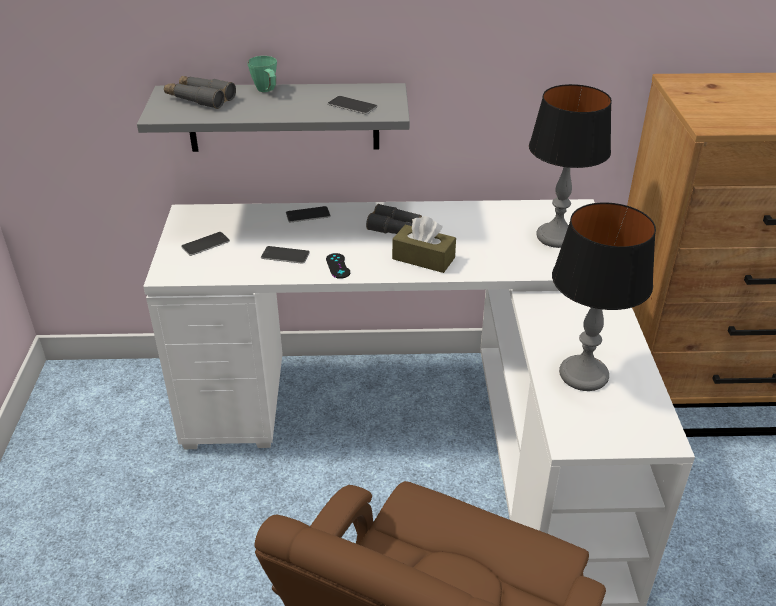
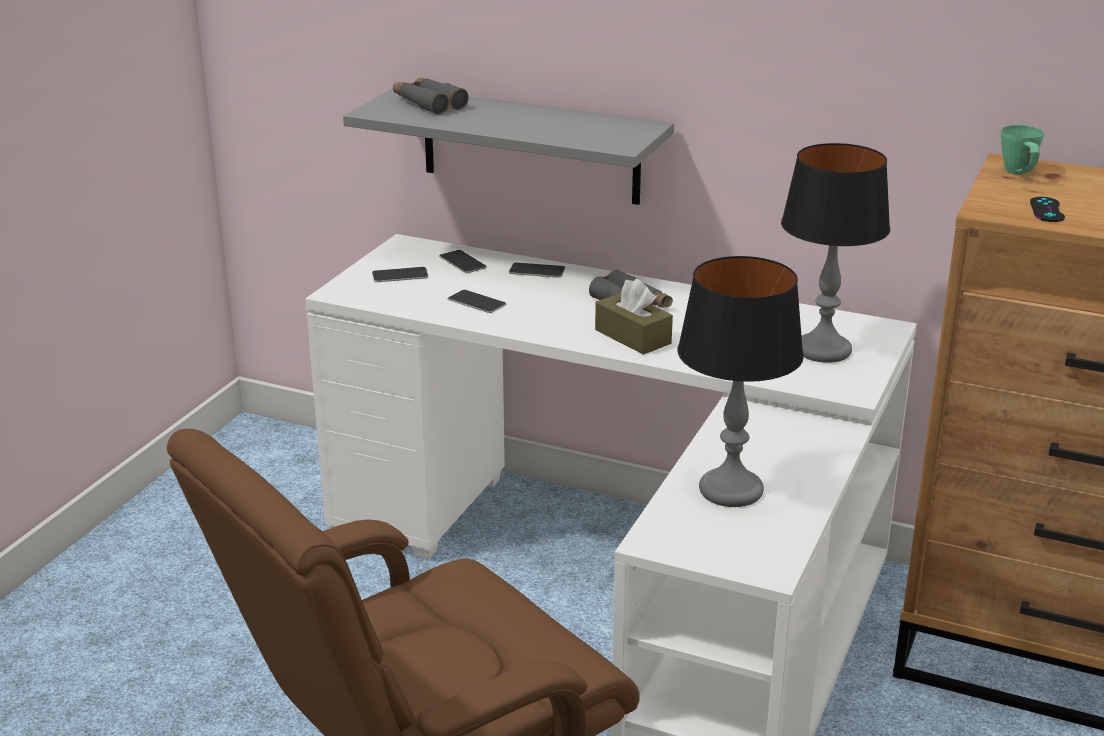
camera: 25 degrees right, 10 degrees down
green mug [247,56,277,92] -> green mug moved to [1001,125,1044,175]
black game controller [326,253,350,279] -> black game controller moved to [1030,197,1065,222]
phone [327,96,378,114] -> phone moved to [439,250,487,273]

